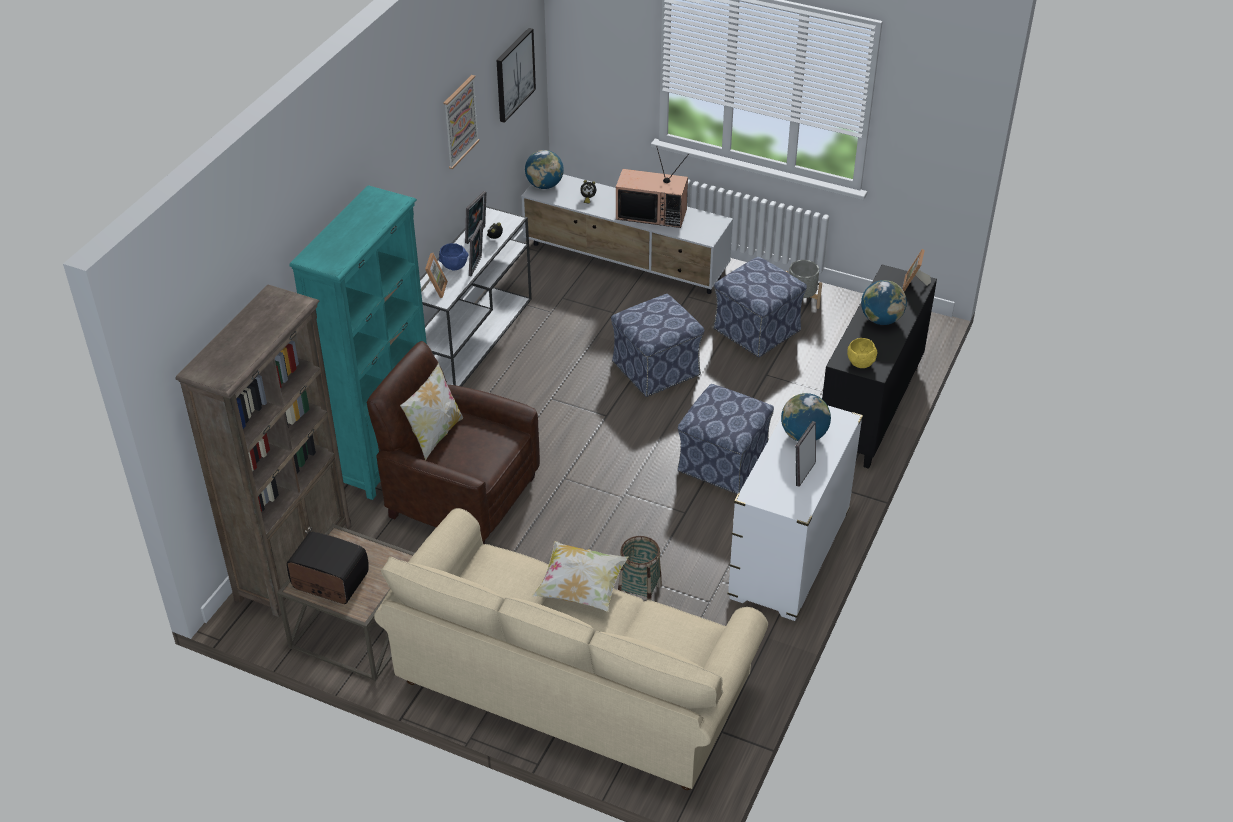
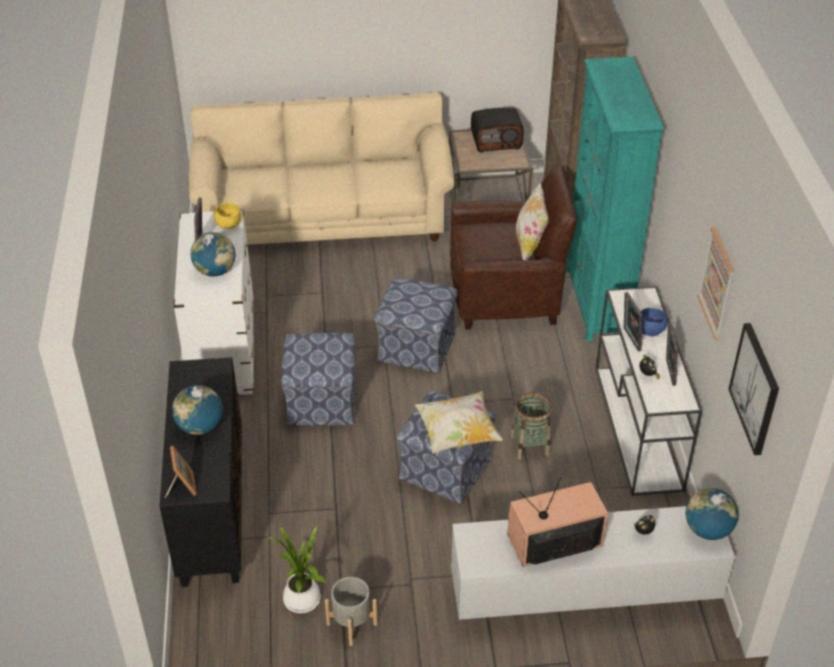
camera: 150 degrees right, 0 degrees up
picture frame [421,253,448,298] -> none
pillow [532,541,628,612] -> pillow moved to [415,391,503,454]
basket [618,536,662,601] -> basket moved to [511,392,552,459]
ottoman [713,257,807,357] -> ottoman moved to [375,277,457,374]
yellow bowl [847,338,877,368] -> yellow bowl moved to [214,203,243,229]
none -> potted plant [267,525,326,613]

